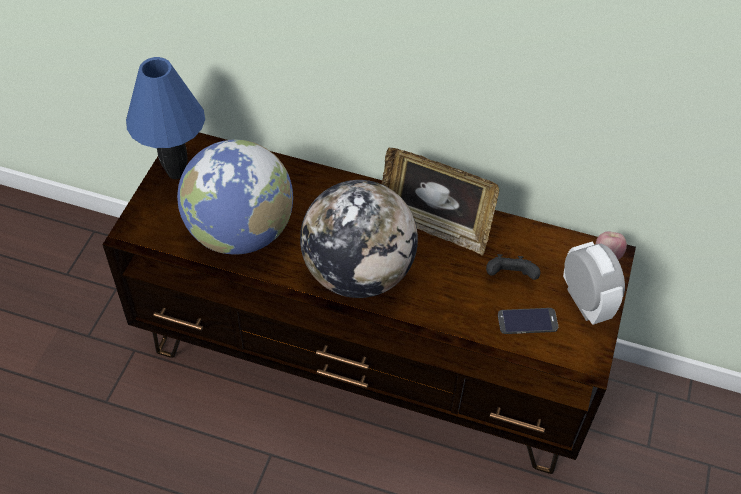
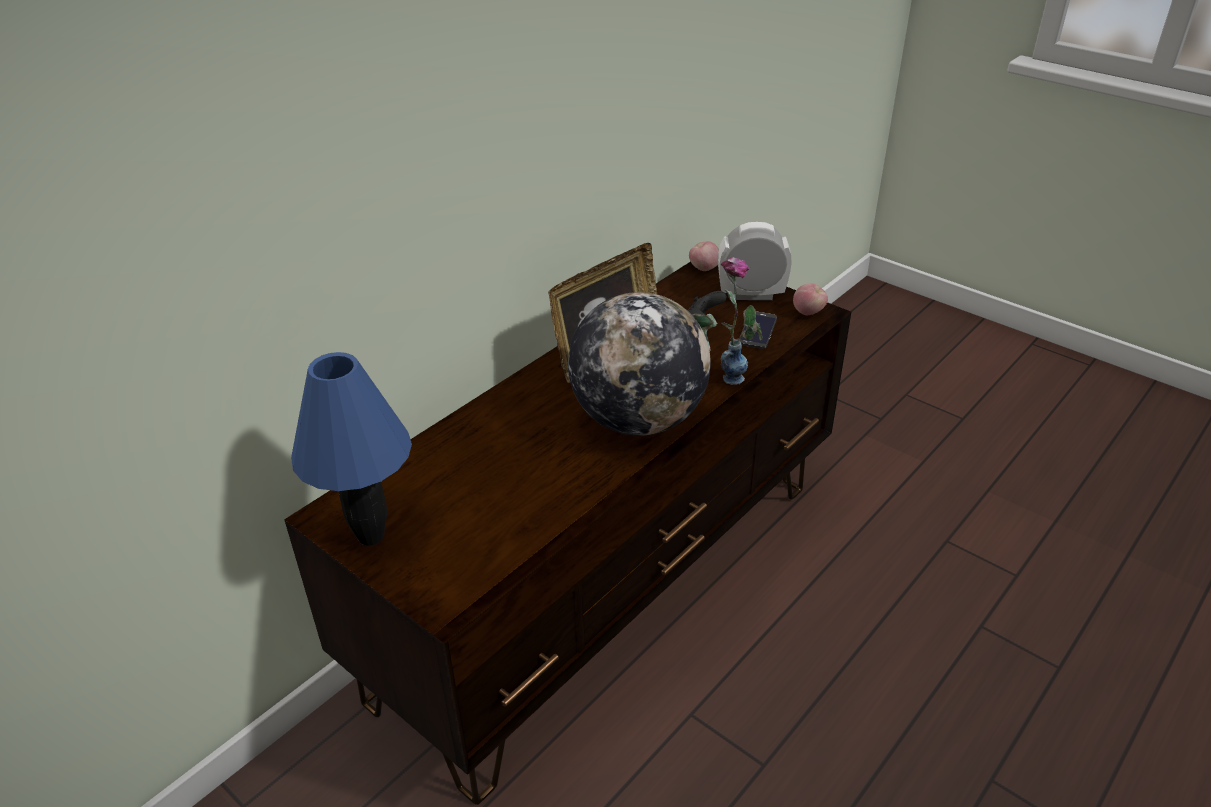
camera: 65 degrees left, 15 degrees down
globe [177,139,293,255] -> none
none -> vase [692,257,763,385]
none -> apple [793,283,828,315]

